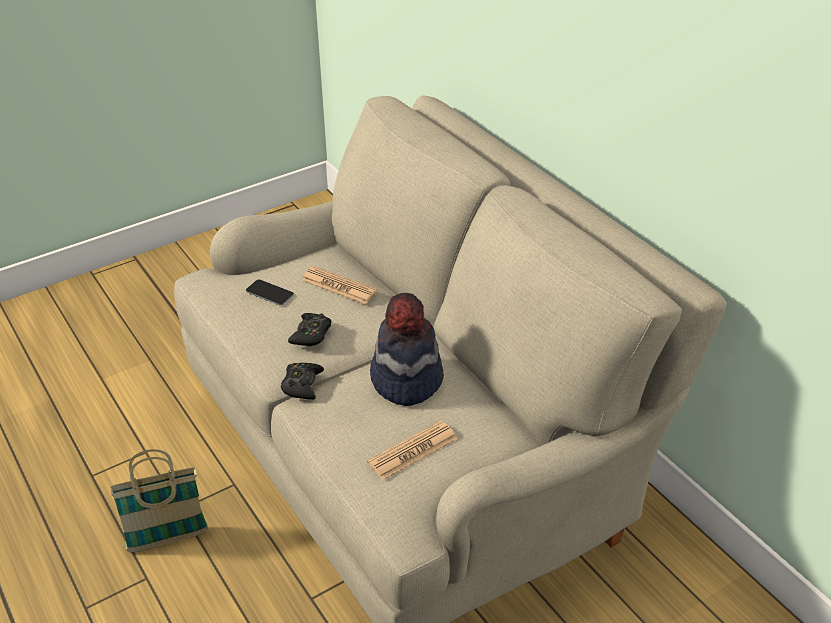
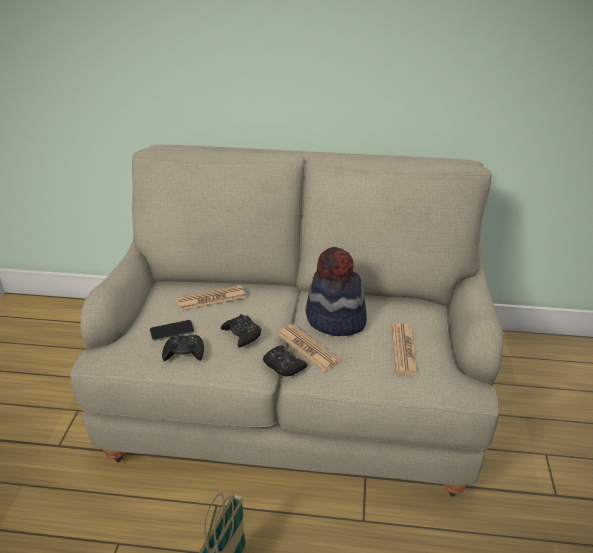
camera: 50 degrees left, 5 degrees down
none -> black game controller [162,335,204,361]
none -> newspaper [278,324,340,371]

